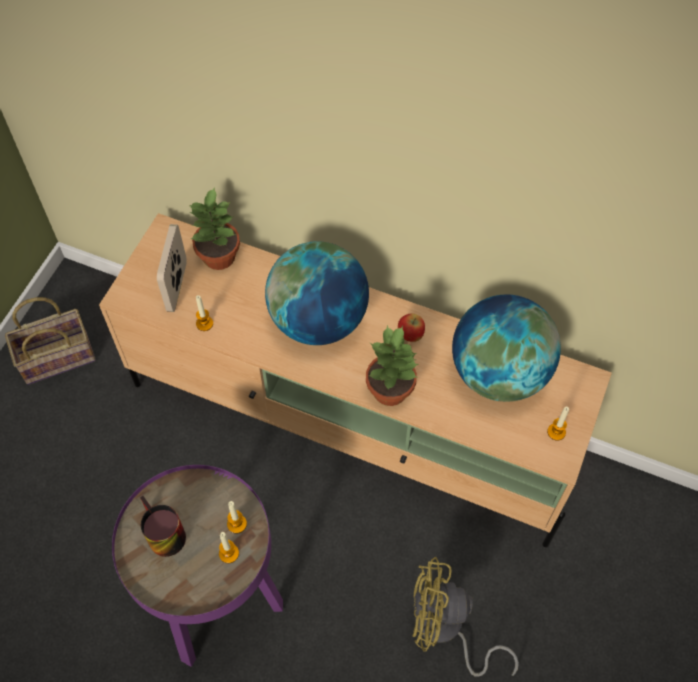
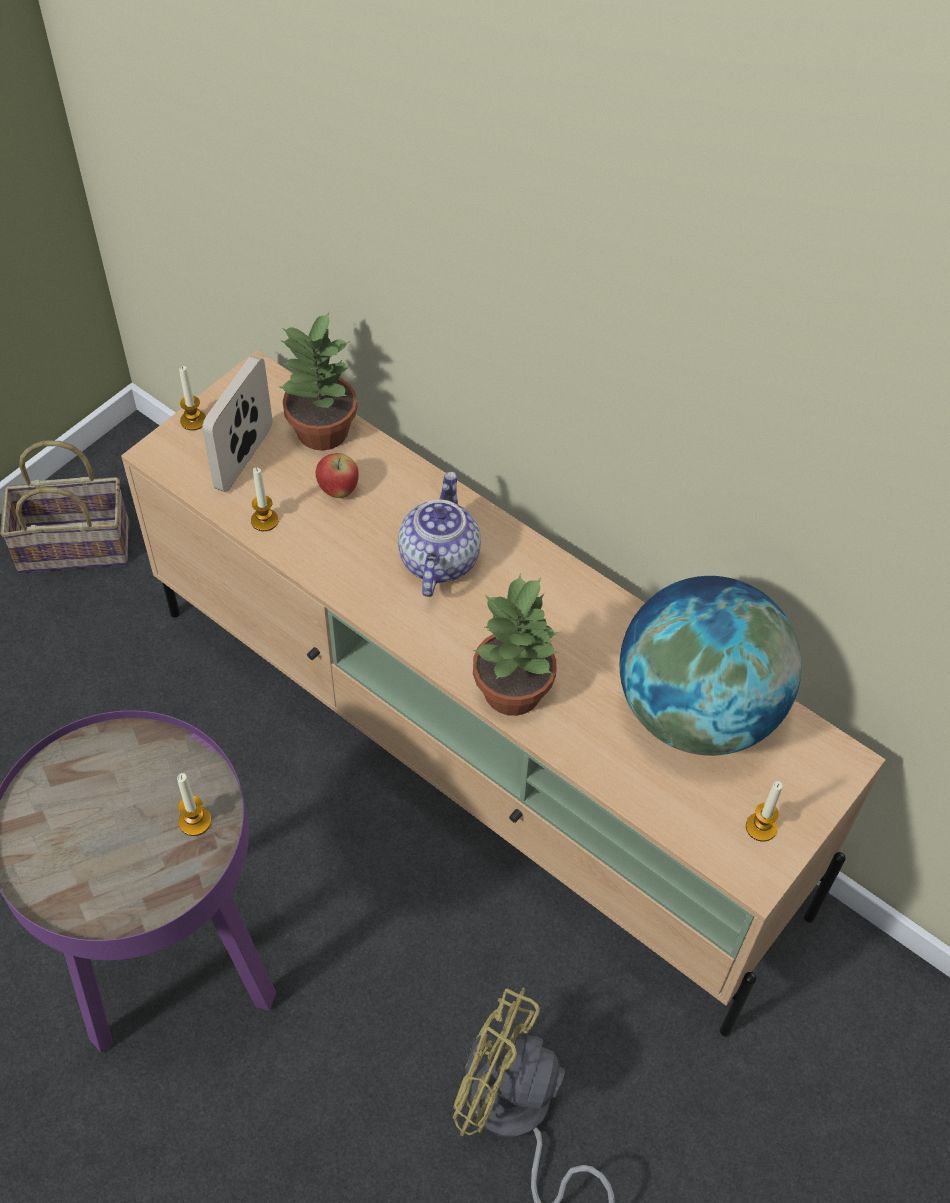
camera: 15 degrees right, 5 degrees down
mug [140,496,186,557] -> none
candle [219,532,239,563] -> candle moved to [179,366,206,431]
globe [265,241,369,345] -> teapot [398,471,481,597]
apple [398,313,425,342] -> apple moved to [316,453,359,498]

